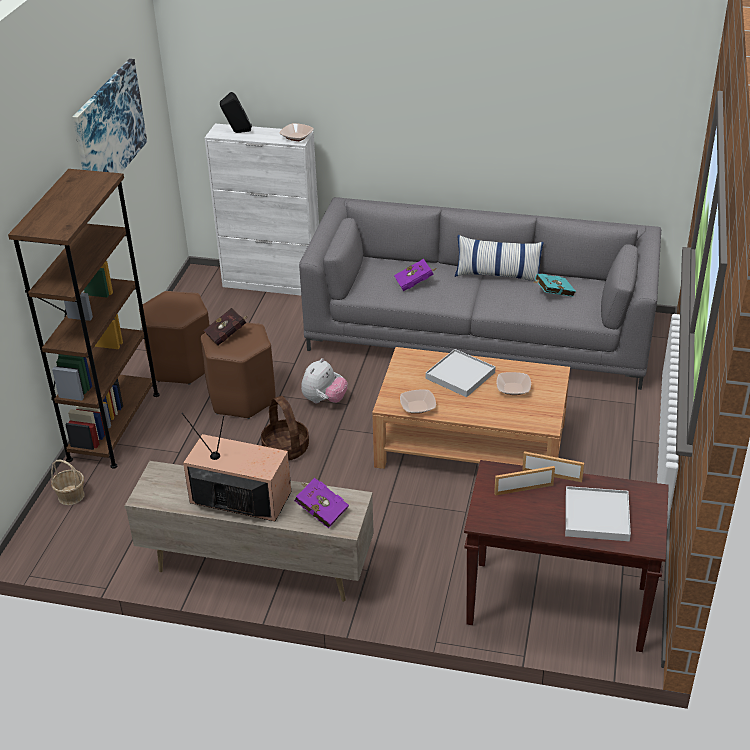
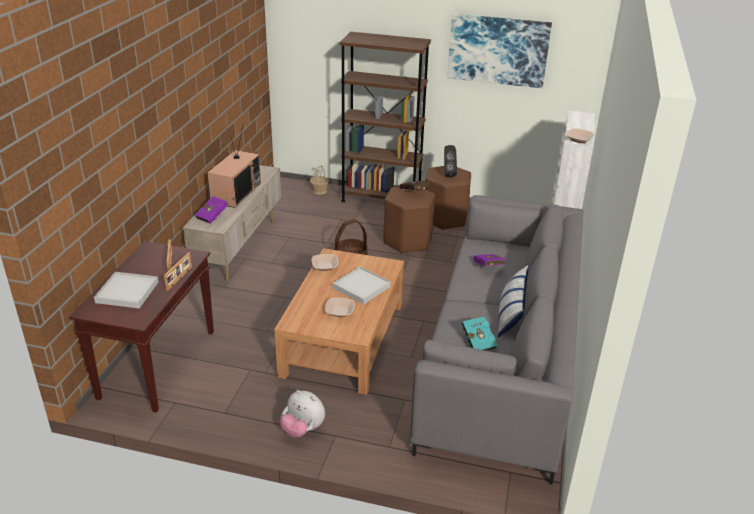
camera: 90 degrees right, 5 degrees down
black speaker [220,92,252,133] -> black speaker moved to [444,145,457,177]
plush toy [301,358,348,403] -> plush toy moved to [280,390,325,438]

